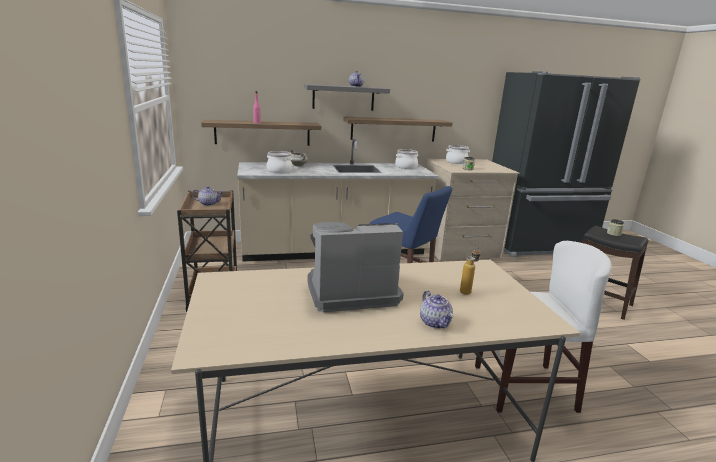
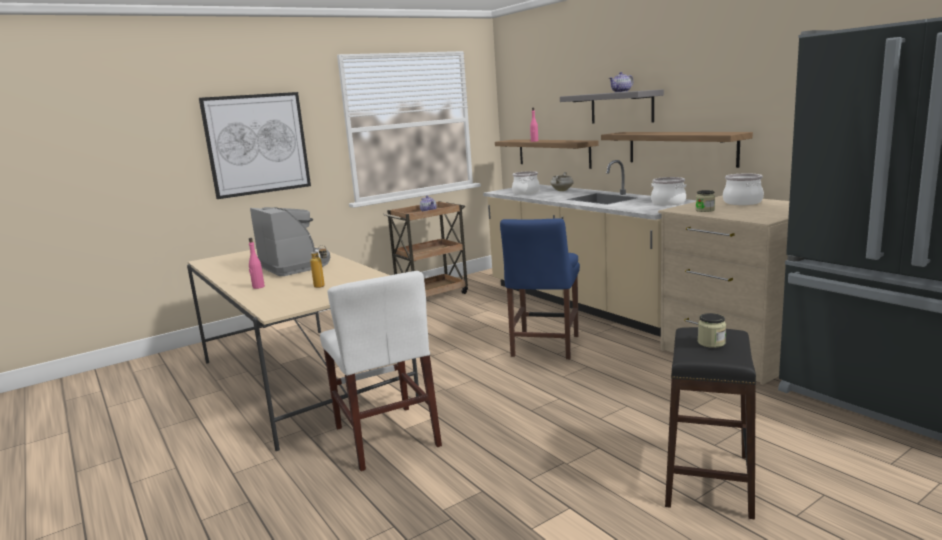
camera: 70 degrees right, 5 degrees down
teapot [420,290,453,329] -> pink bottle [249,238,265,289]
none -> picture [199,92,311,199]

